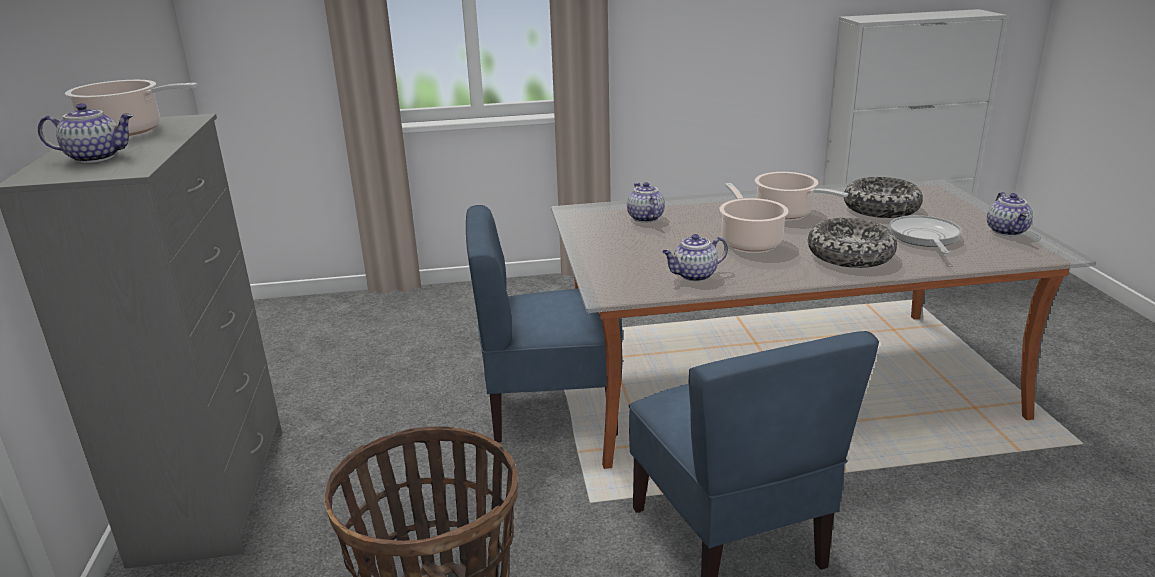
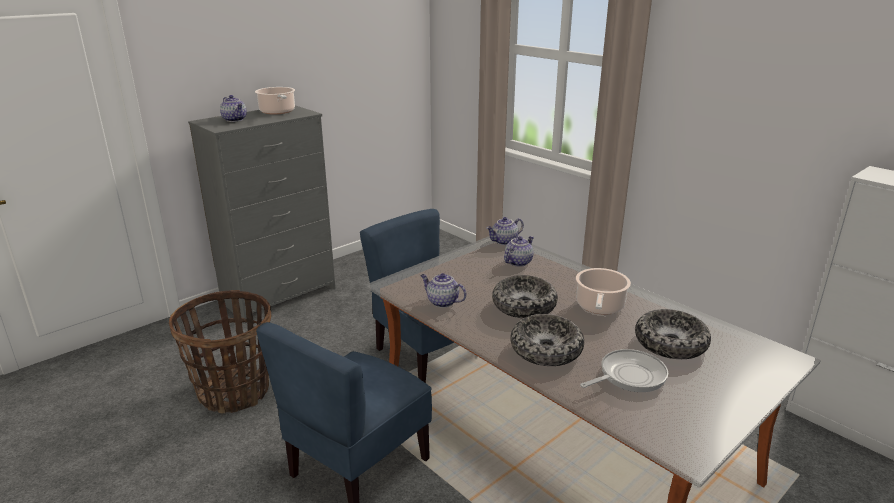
camera: 55 degrees right, 0 degrees up
cooking pot [720,183,789,252] -> bowl [492,275,558,318]
teapot [987,192,1033,236] -> teapot moved to [486,217,524,245]

